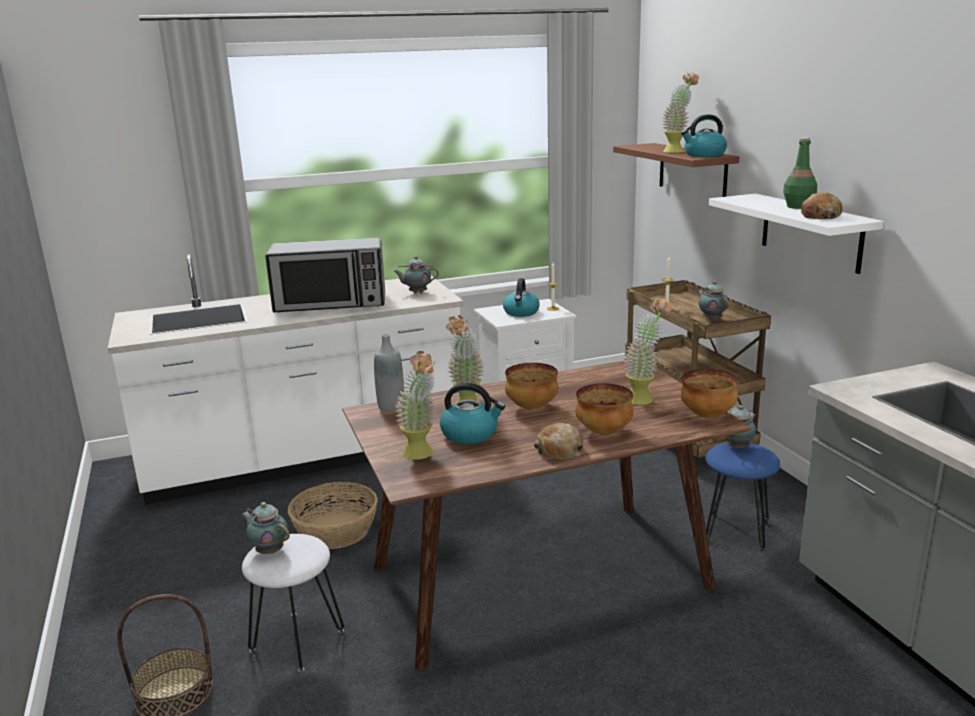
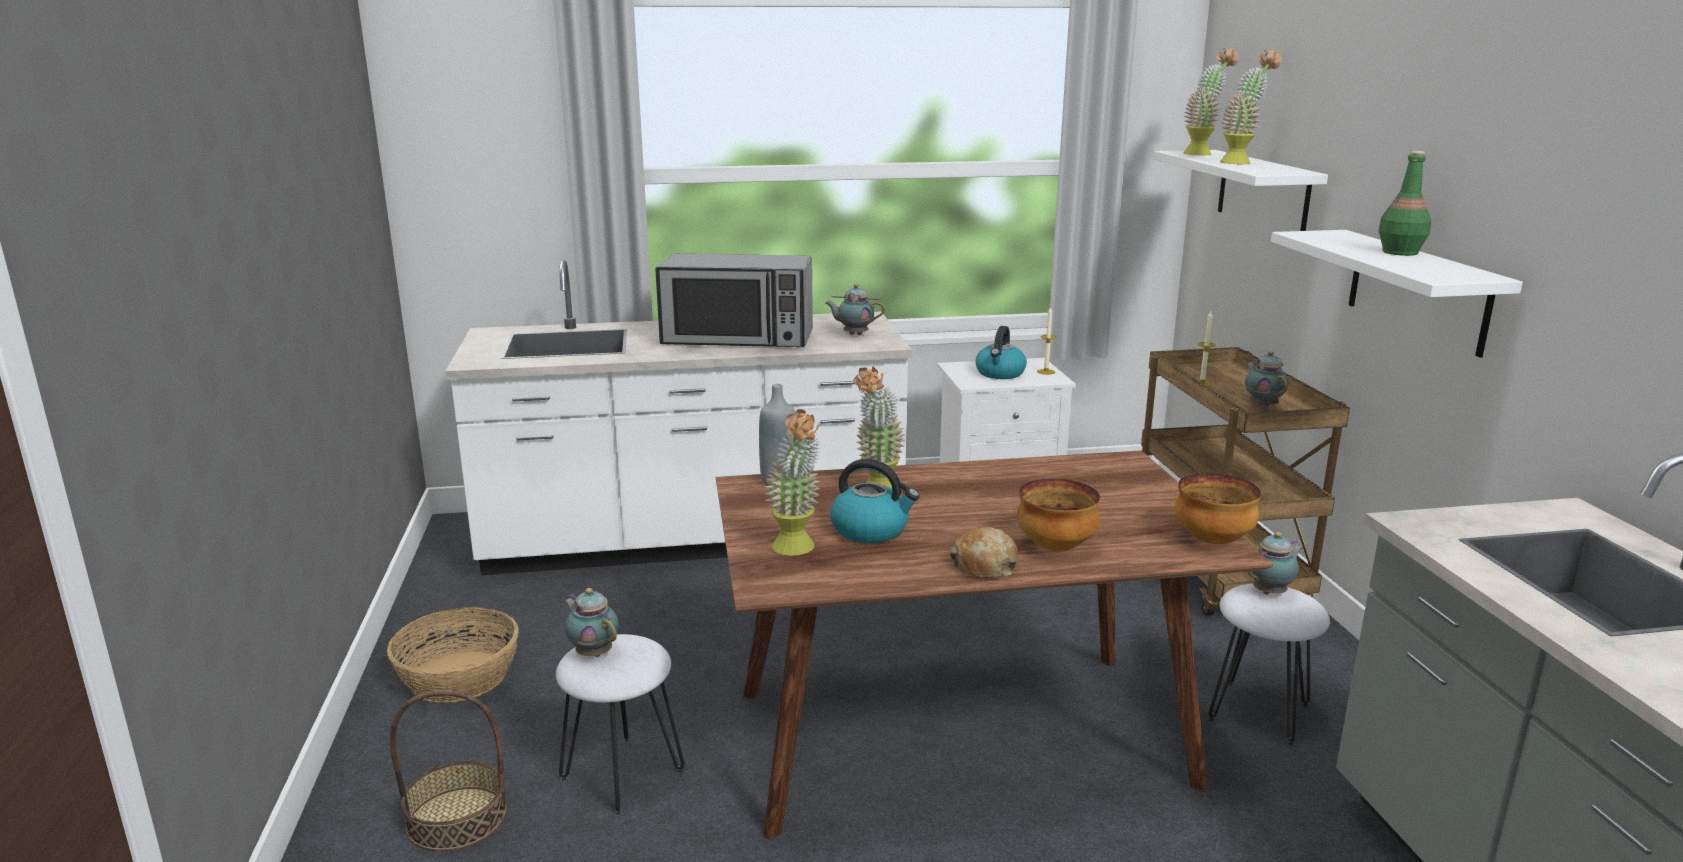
camera: 10 degrees right, 0 degrees up
basket [288,482,378,549] -> basket moved to [387,607,519,703]
bowl [505,363,559,409] -> none
brown shelf [613,143,739,197] -> white shelf [1154,150,1328,231]
potted plant [624,298,672,405] -> potted plant moved to [1183,48,1239,156]
kettle [681,114,727,157] -> none
blue stool [706,443,781,551] -> white stool [1208,584,1330,746]
bread [801,192,842,219] -> none

